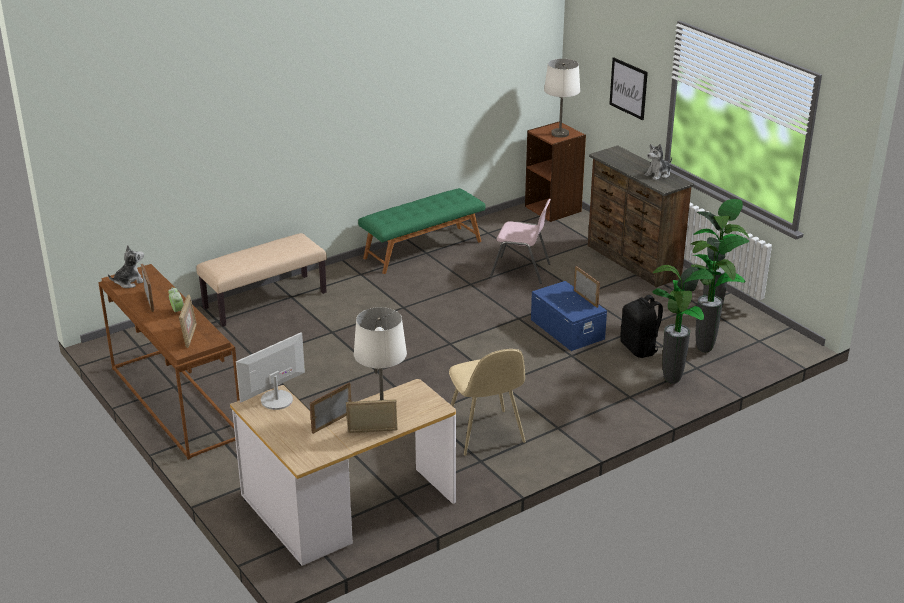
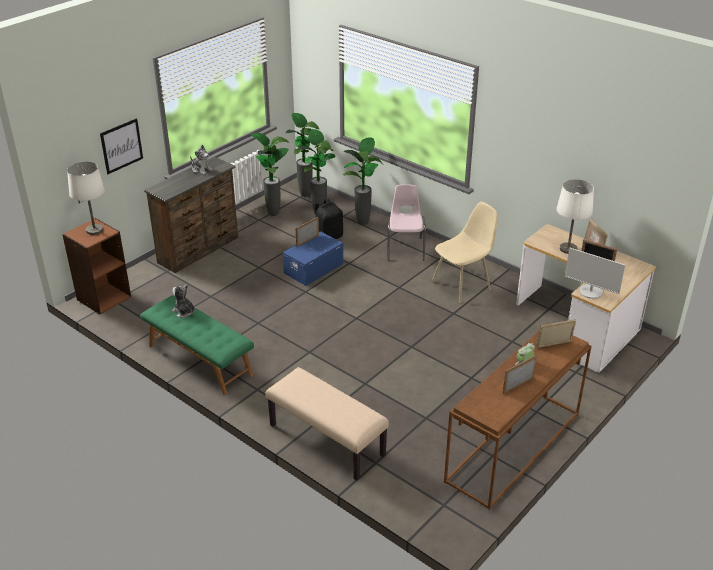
camera: 105 degrees left, 5 degrees up
plush toy [108,245,144,288] -> plush toy moved to [172,284,195,318]
pink chair [490,199,551,284] -> pink chair moved to [387,184,426,261]
none -> potted plant [285,113,319,197]

